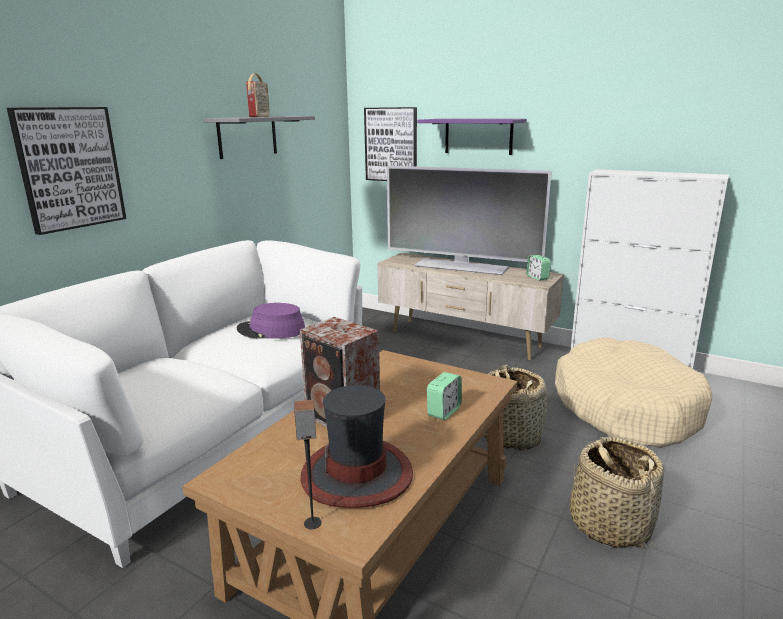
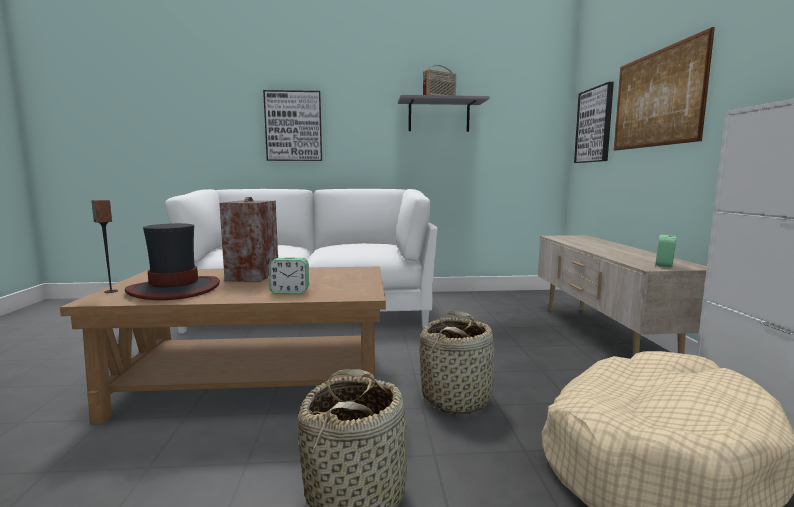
camera: 55 degrees right, 10 degrees down
purple hat [237,303,305,339] -> none
television [387,166,552,275] -> none
purple shelf [417,119,527,155] -> picture [614,27,715,151]

